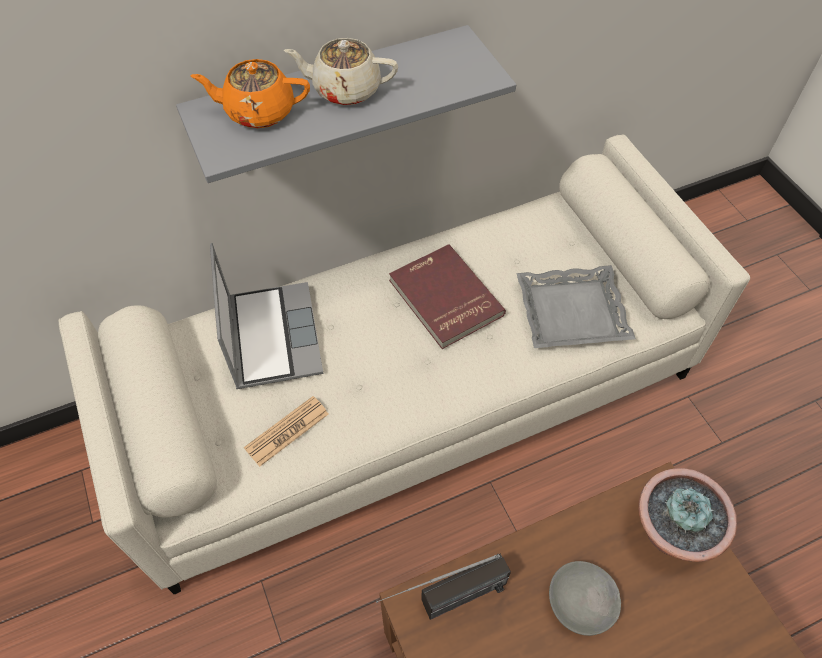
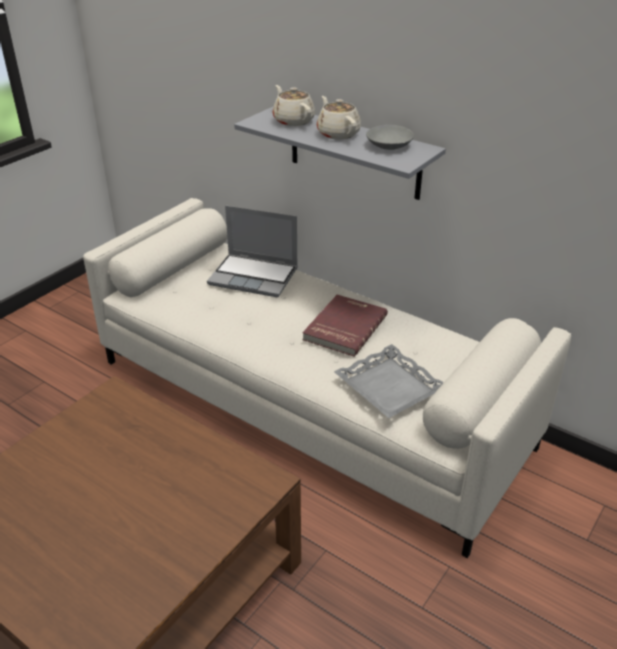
camera: 60 degrees right, 20 degrees down
orange teapot [190,59,310,128] -> beige teapot [273,85,315,126]
laptop [210,243,323,389] -> laptop turned 60 degrees clockwise [207,205,298,297]
newspaper [244,396,329,467] -> none
radio [376,554,511,620] -> none
grey bowl [549,561,621,636] -> grey bowl moved to [366,125,414,150]
potted plant [638,468,737,562] -> none

